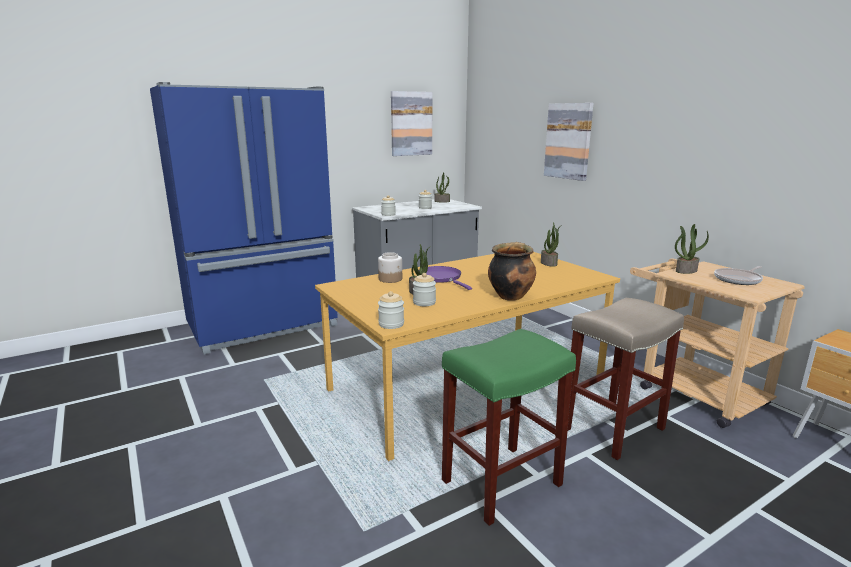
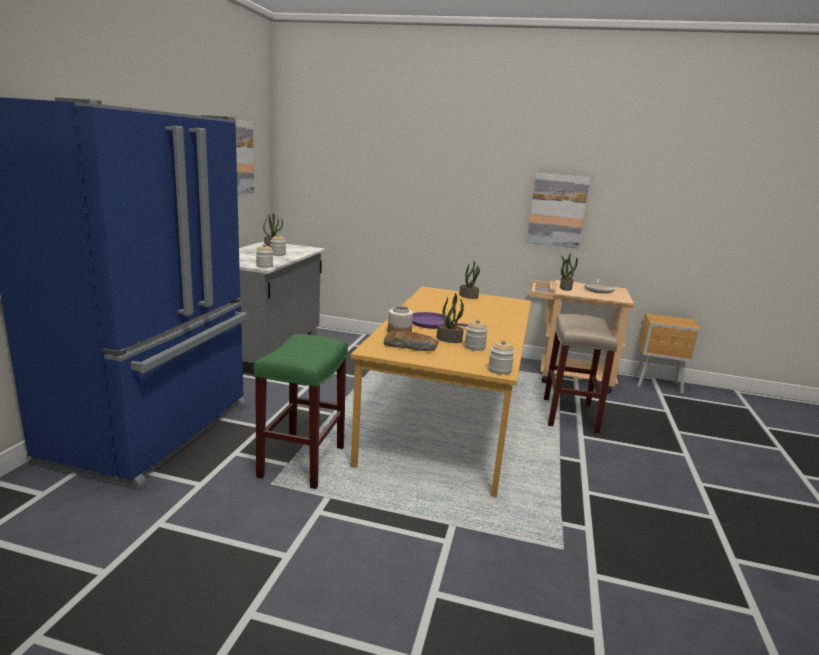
camera: 45 degrees left, 0 degrees up
green stool [442,329,576,526] -> green stool moved to [253,334,348,489]
cooking pot [488,242,536,300] -> none
picture [544,103,594,181] -> picture moved to [526,173,590,248]
none -> bread [384,331,439,351]

